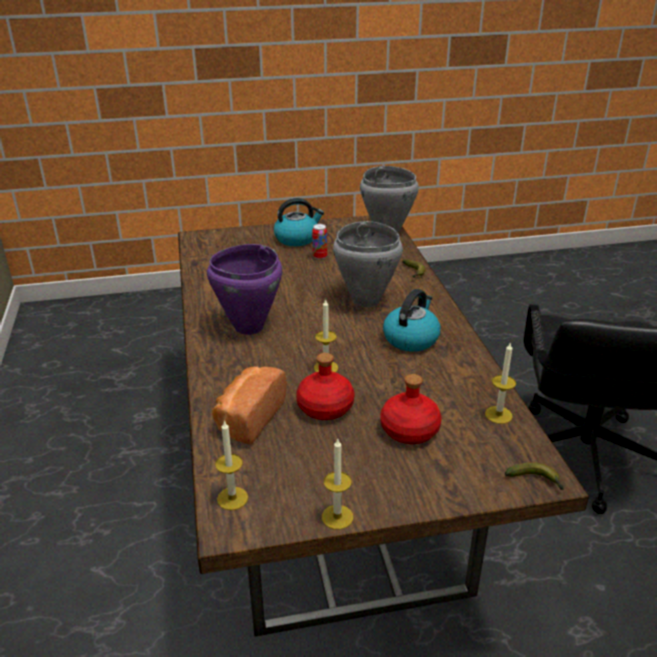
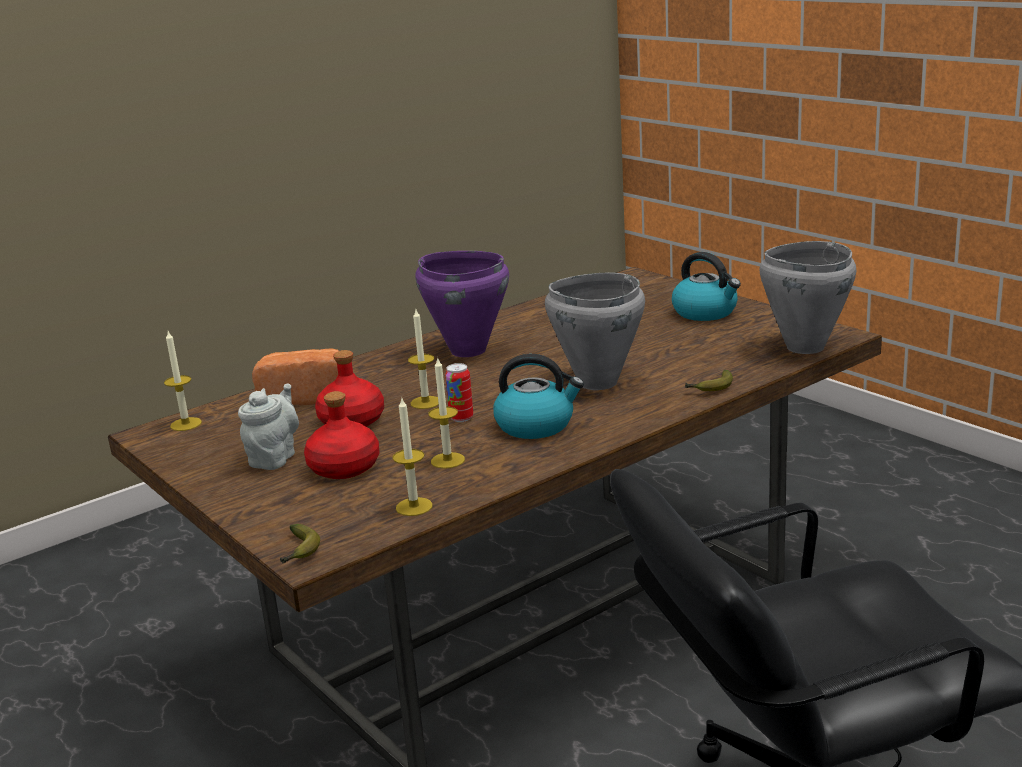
camera: 65 degrees right, 10 degrees down
can [312,224,327,260] -> can moved to [445,363,473,422]
candle [322,439,353,530] -> candle moved to [429,357,465,469]
none -> grey teapot [238,384,299,470]

